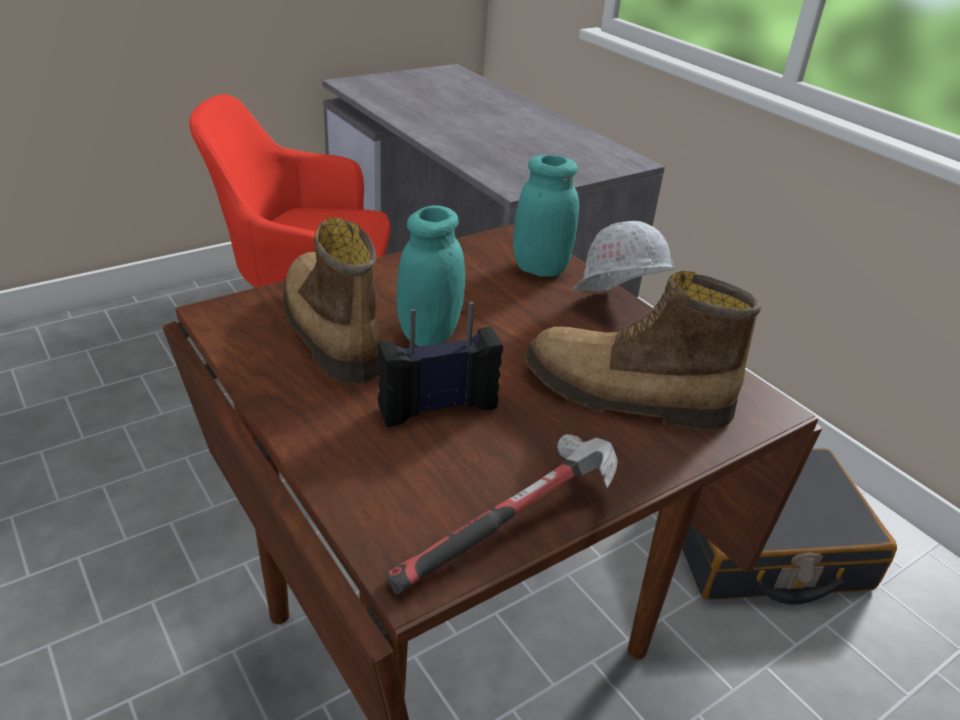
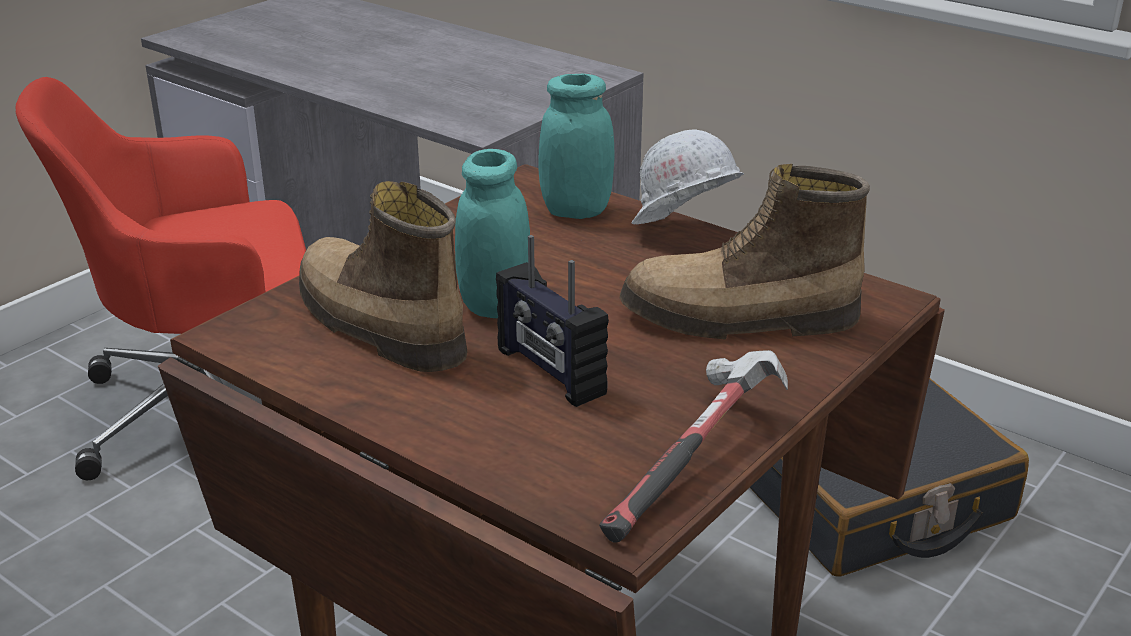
camera: 15 degrees left, 5 degrees down
radio [378,302,503,427] -> radio turned 90 degrees counterclockwise [496,235,609,407]

